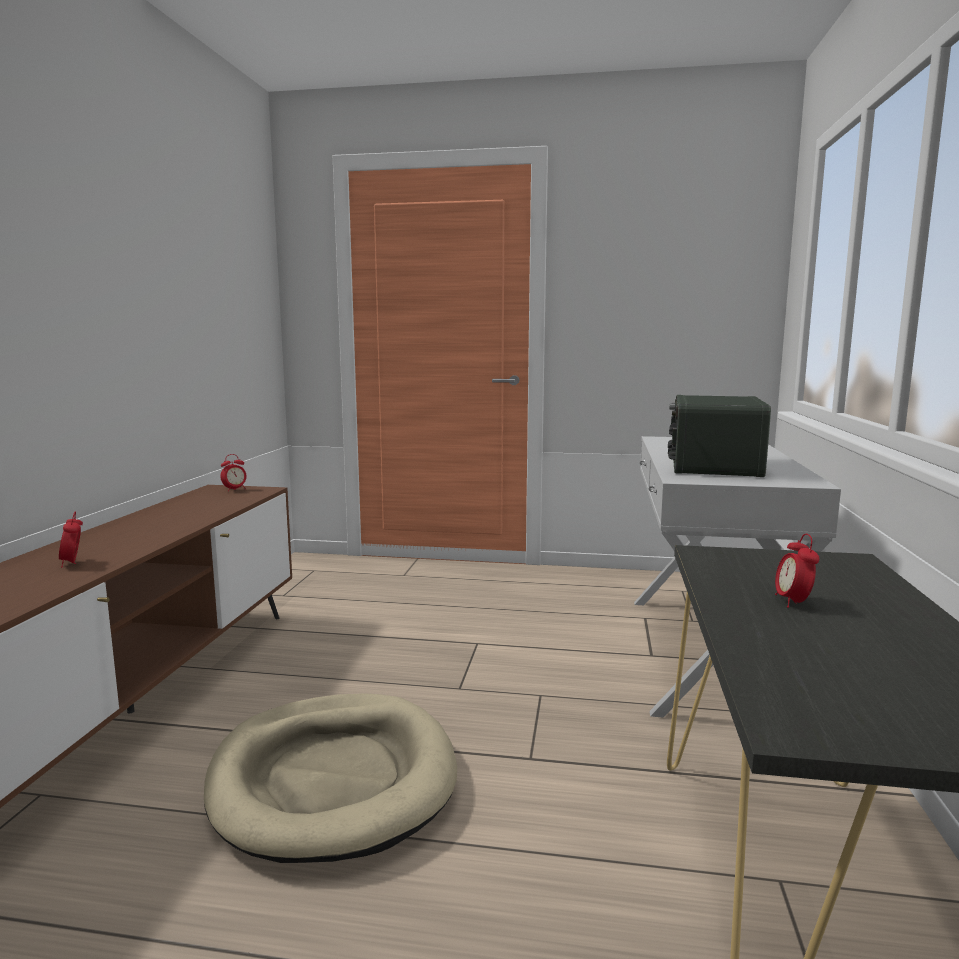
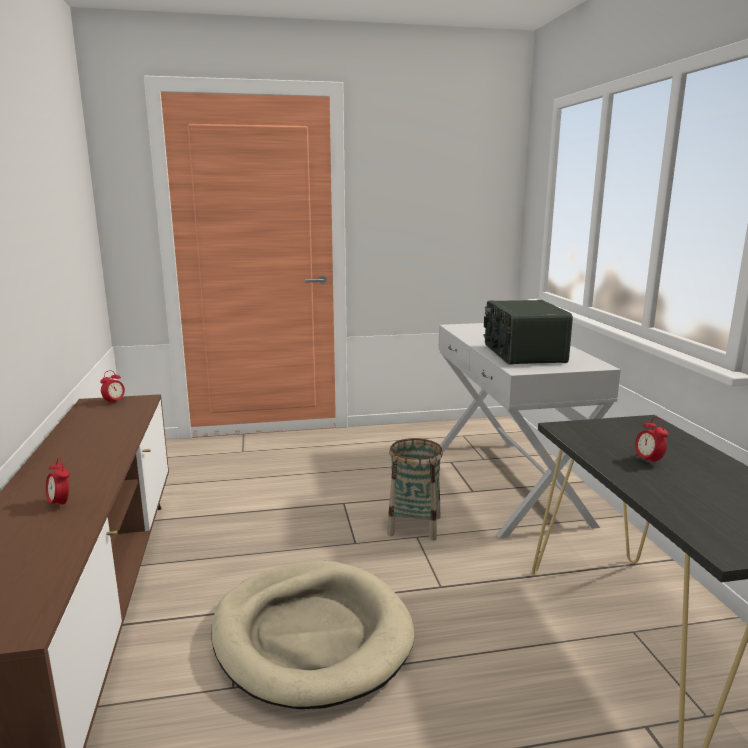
camera: 20 degrees left, 5 degrees up
none -> basket [387,438,443,540]

